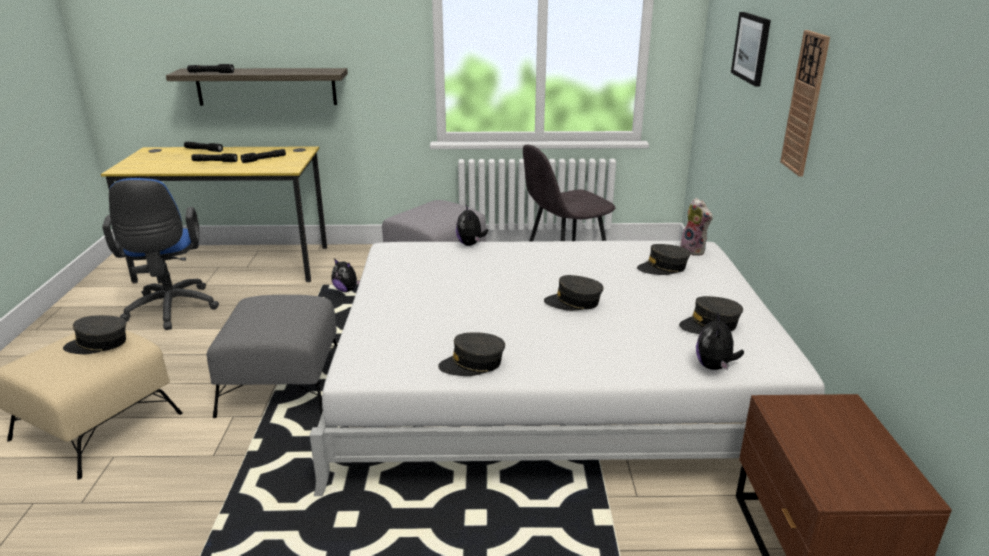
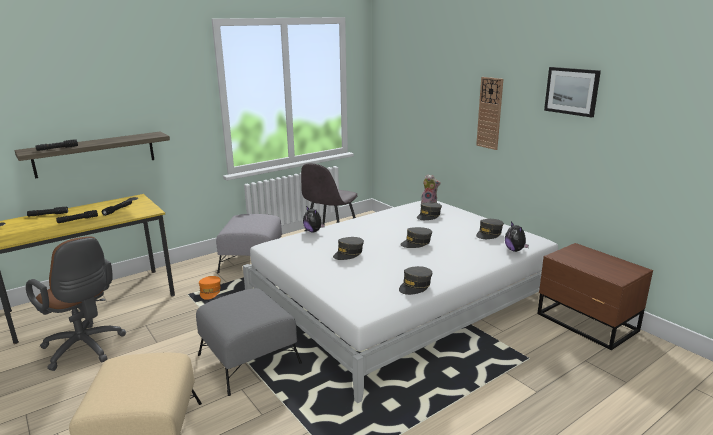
camera: 35 degrees left, 5 degrees down
grey cap [63,315,126,354] -> grey cap moved to [333,237,364,260]
blue office chair [102,178,219,330] -> brown office chair [26,237,126,371]
plush toy [331,258,360,292] -> orange cap [199,276,221,300]
picture [731,12,771,86] -> picture moved to [544,67,601,117]

